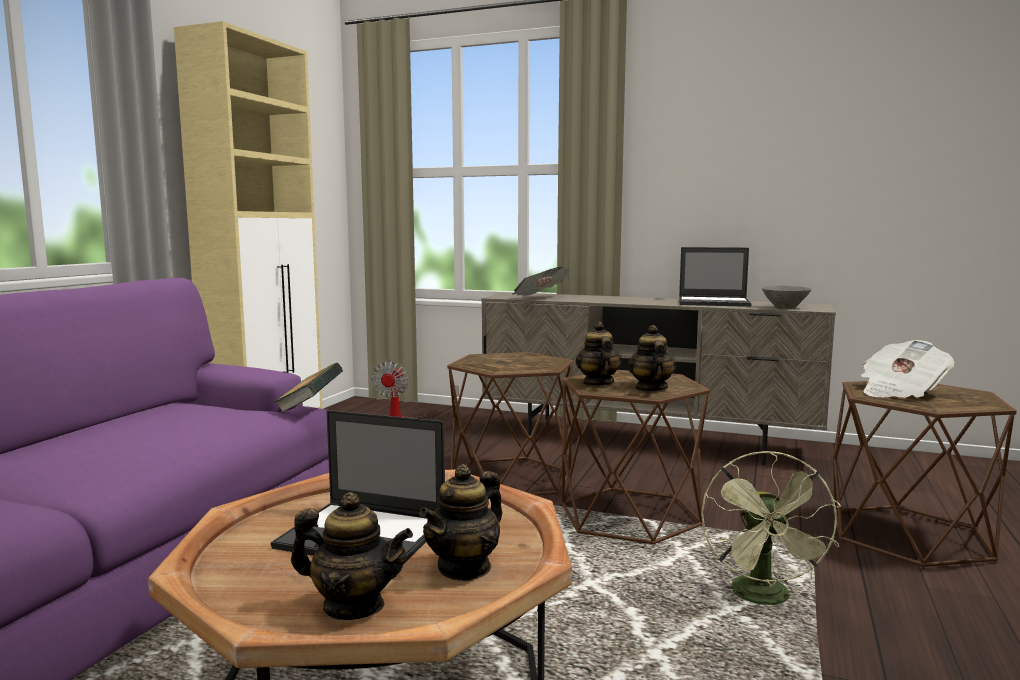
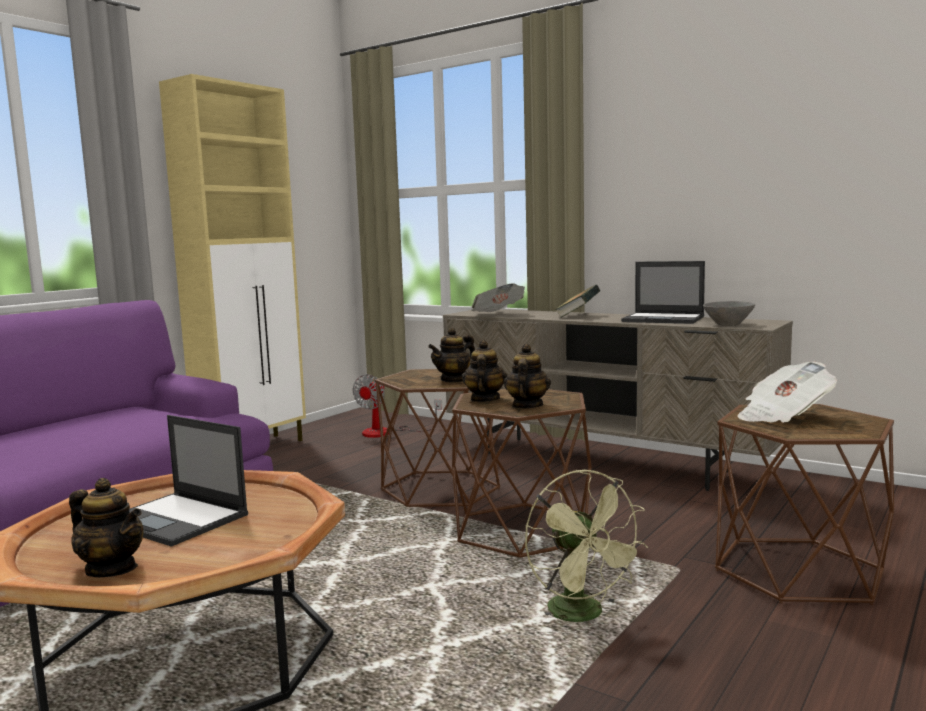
camera: 15 degrees right, 0 degrees up
book [274,363,343,413] -> book moved to [555,285,600,318]
teapot [419,464,502,581] -> teapot moved to [428,328,475,383]
green fan [701,450,841,605] -> green fan turned 45 degrees counterclockwise [525,470,648,622]

